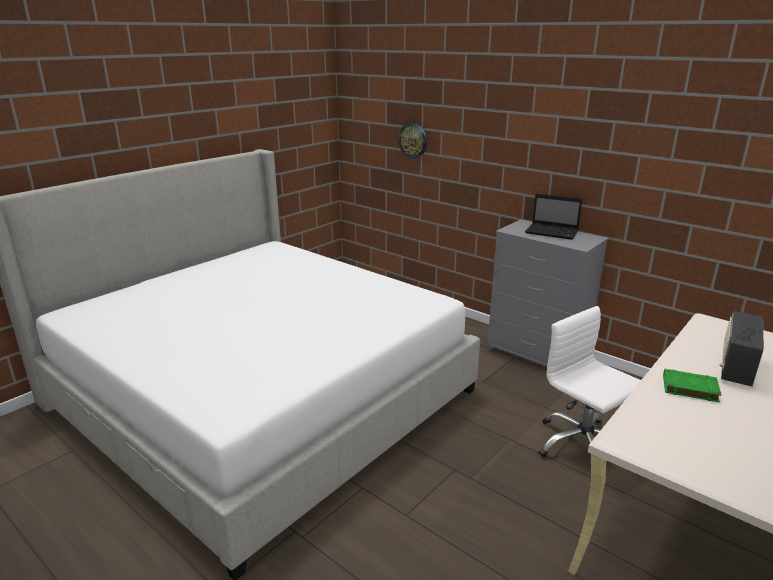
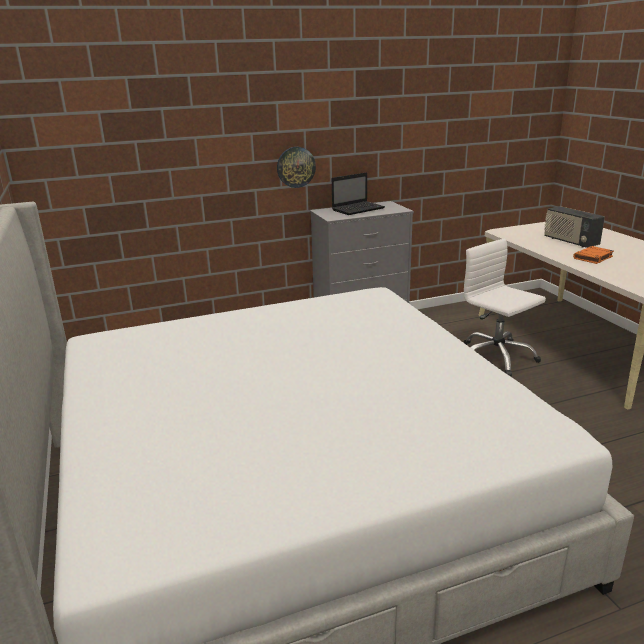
camera: 60 degrees left, 0 degrees up
wall clock [398,123,427,158] -> wall clock moved to [277,147,316,188]
white office chair [538,306,641,458] -> white office chair turned 60 degrees clockwise [464,239,546,376]
green book [663,369,721,402] -> orange book [573,246,614,264]

